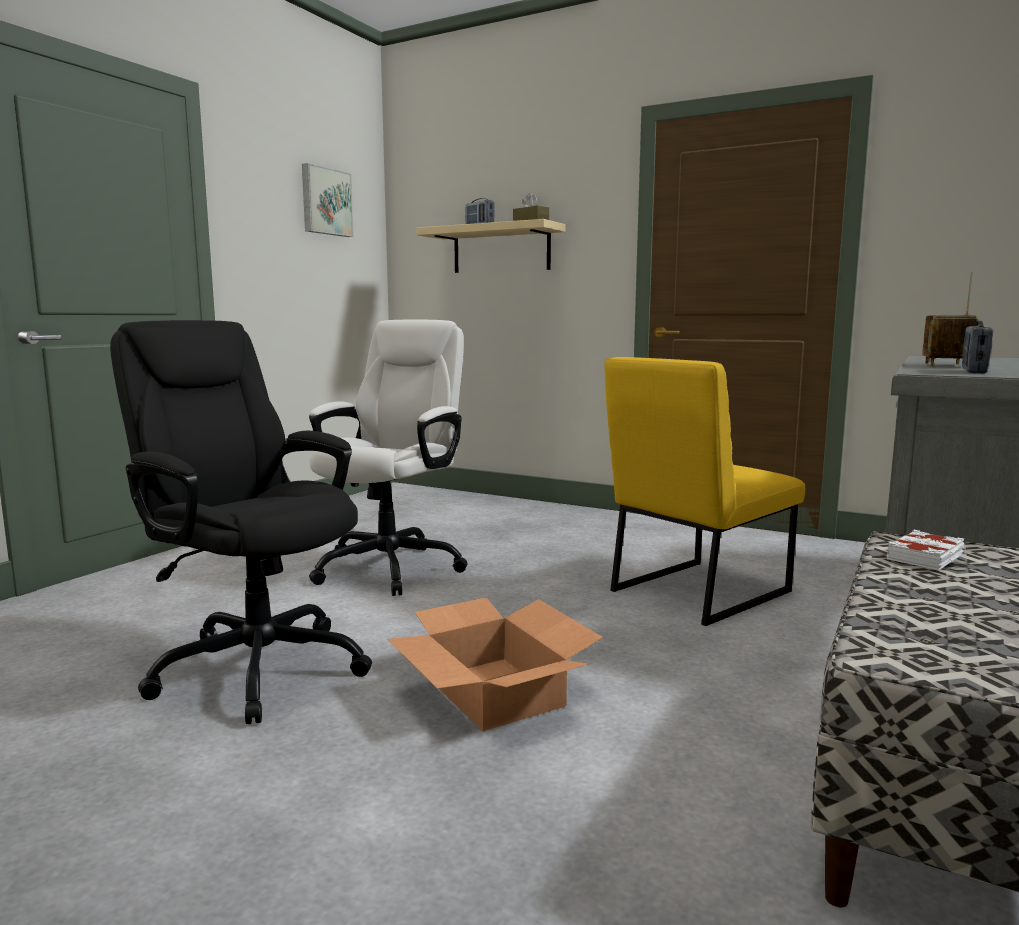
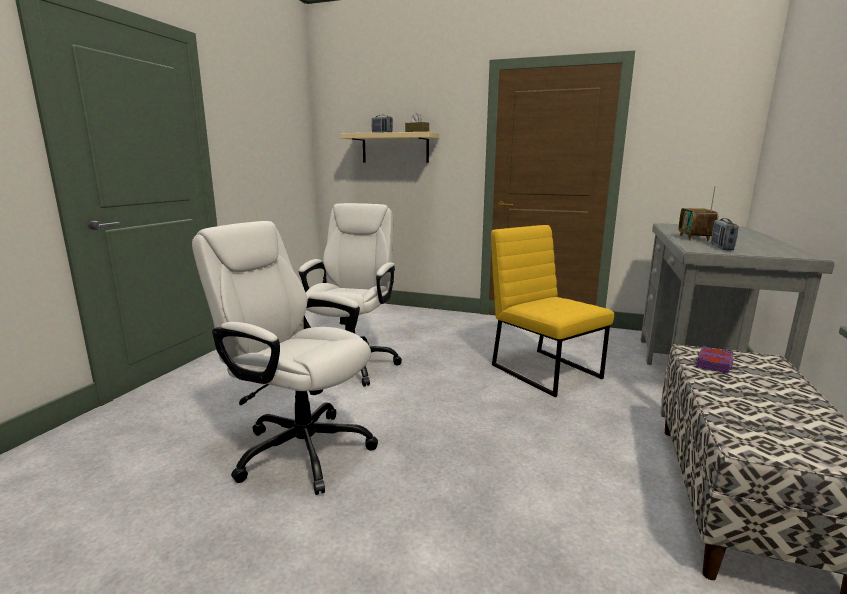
camera: 10 degrees left, 5 degrees up
black office chair [110,320,372,724] -> white office chair [192,221,378,495]
picture [302,163,354,237] -> none
cardboard box [387,597,603,732] -> none
yellow chair [604,357,805,626] -> yellow chair turned 105 degrees clockwise [491,225,614,397]
white book [887,530,964,570] -> purple book [696,346,734,374]

